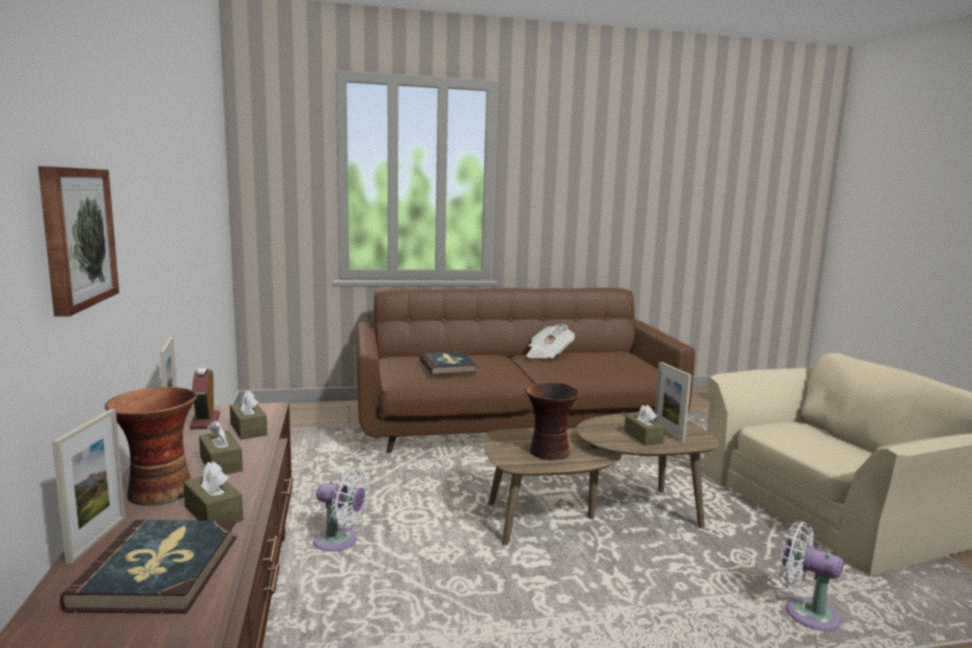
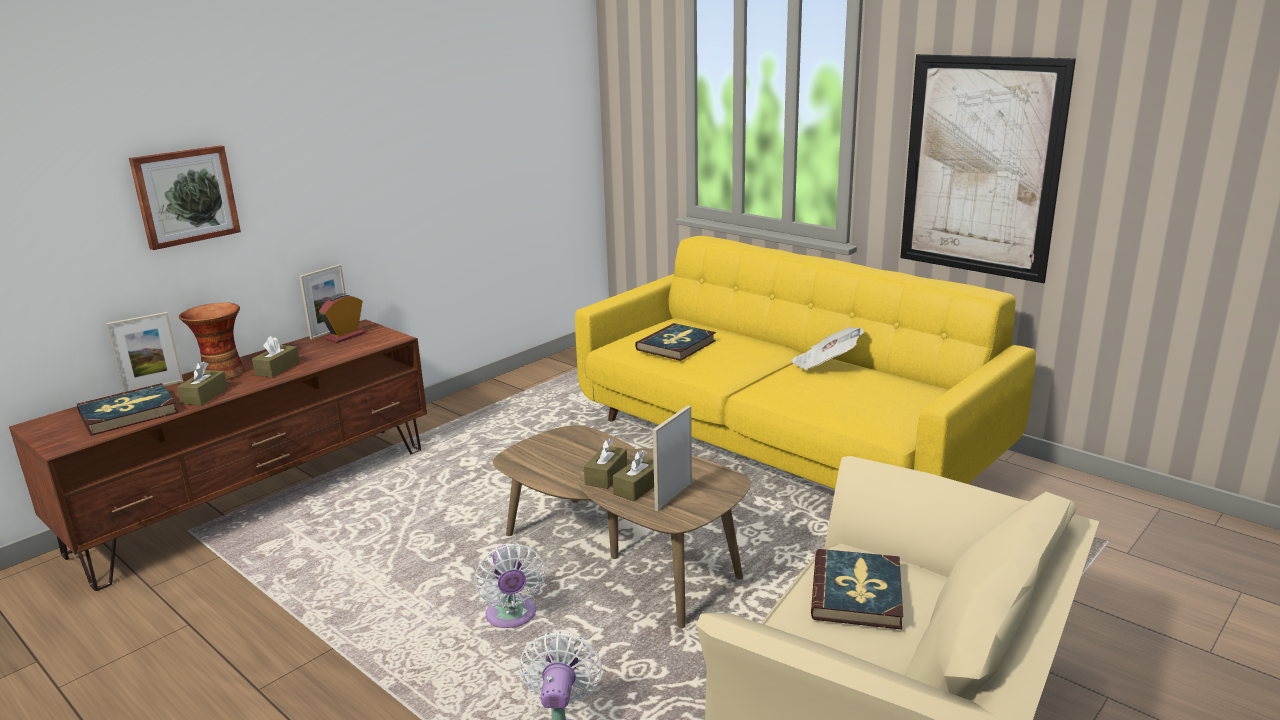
camera: 55 degrees right, 10 degrees up
brown tissue box [230,391,267,440] -> brown tissue box moved to [584,438,627,489]
white fan [313,468,370,551] -> white fan moved to [474,544,546,628]
brown sofa [356,288,695,453] -> yellow sofa [575,236,1036,489]
vase [525,383,580,460] -> none
none -> book [811,549,903,630]
none -> picture [900,54,1076,283]

